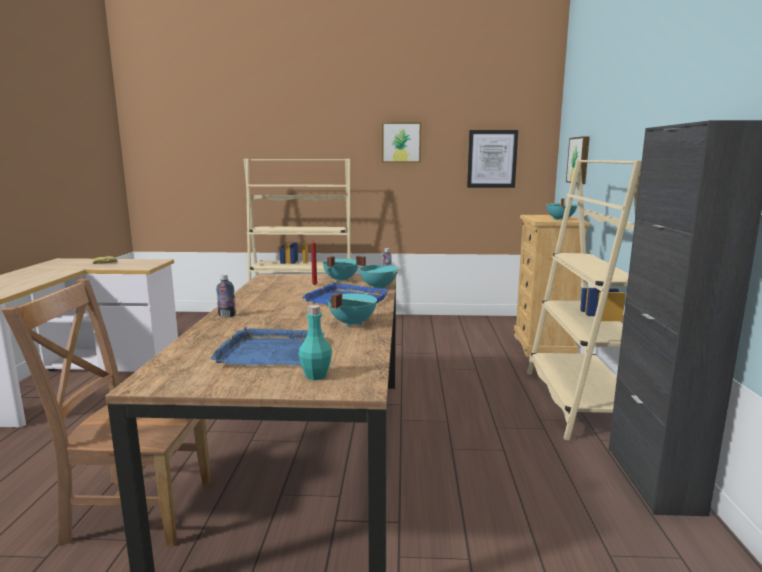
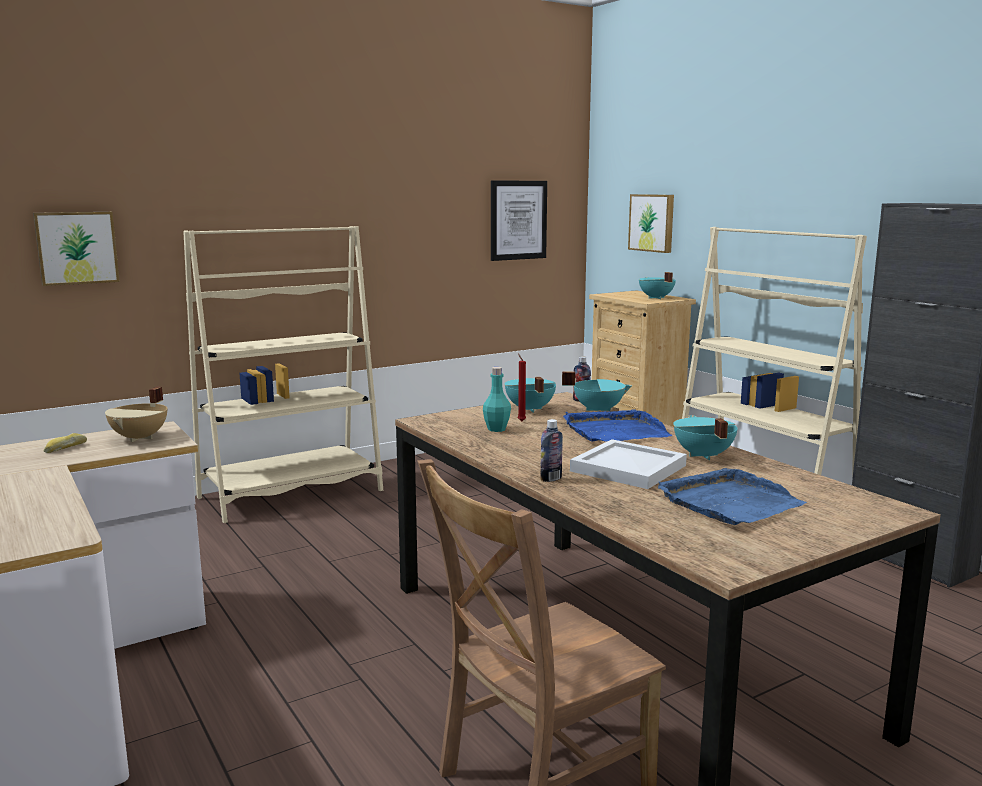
camera: 35 degrees left, 0 degrees up
turquoise bottle [298,305,332,380] -> turquoise bottle moved to [483,367,511,432]
picture [382,122,421,163] -> picture moved to [33,212,120,286]
none -> beige cooking pot [105,387,167,442]
none -> white tray [570,439,687,489]

